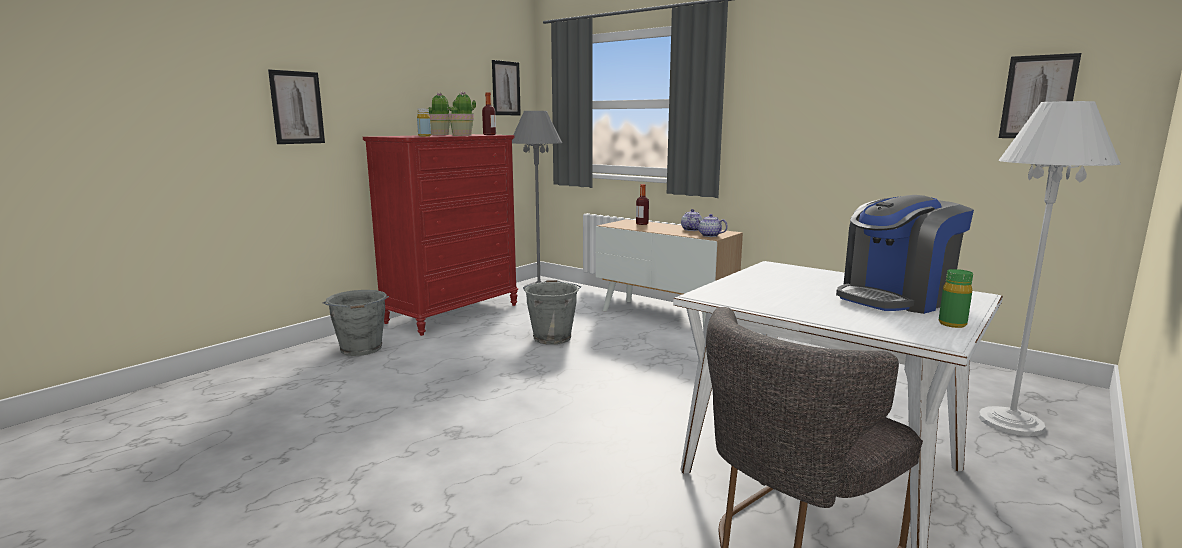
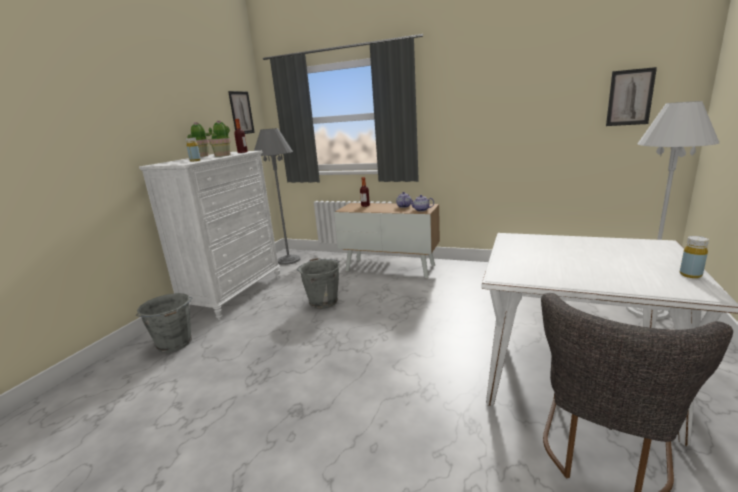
camera: 15 degrees left, 5 degrees up
picture [268,69,325,144] -> none
red dresser [363,134,518,336] -> white dresser [139,151,280,320]
coffee machine [836,195,974,314] -> none
green bottle [939,269,973,328] -> yellow bottle [680,236,709,278]

